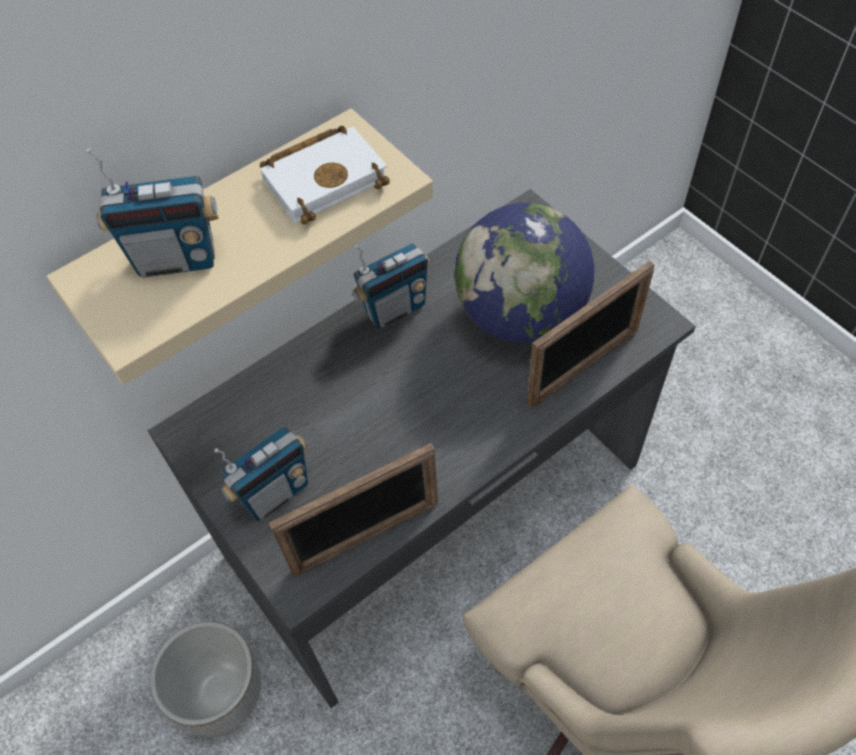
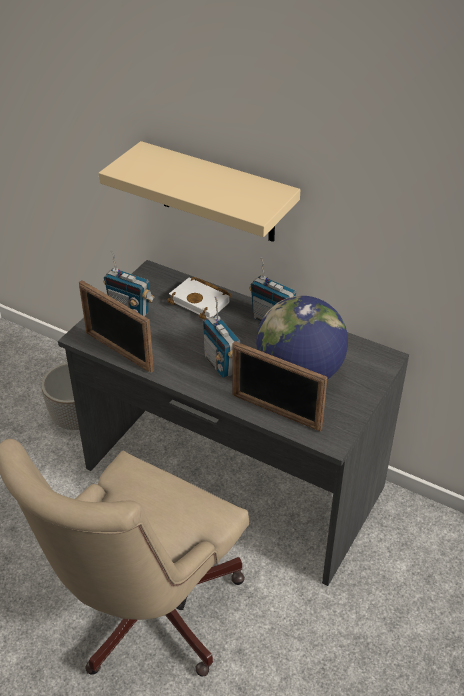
camera: 65 degrees right, 15 degrees down
radio [86,148,218,277] -> radio moved to [203,296,240,378]
white book [260,125,390,224] -> white book moved to [167,277,231,320]

